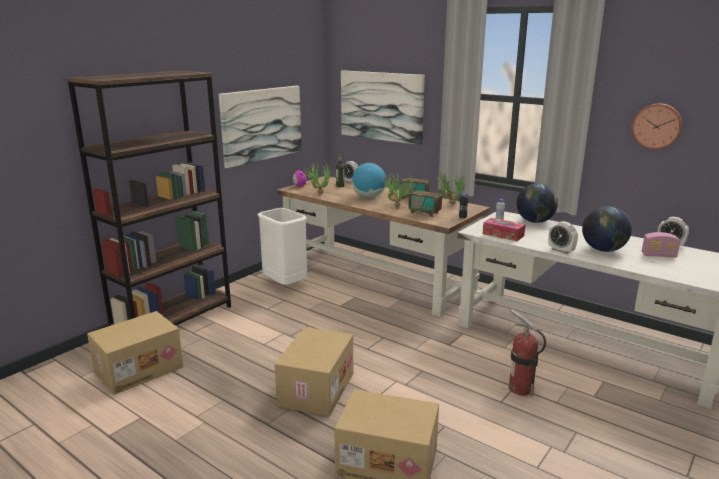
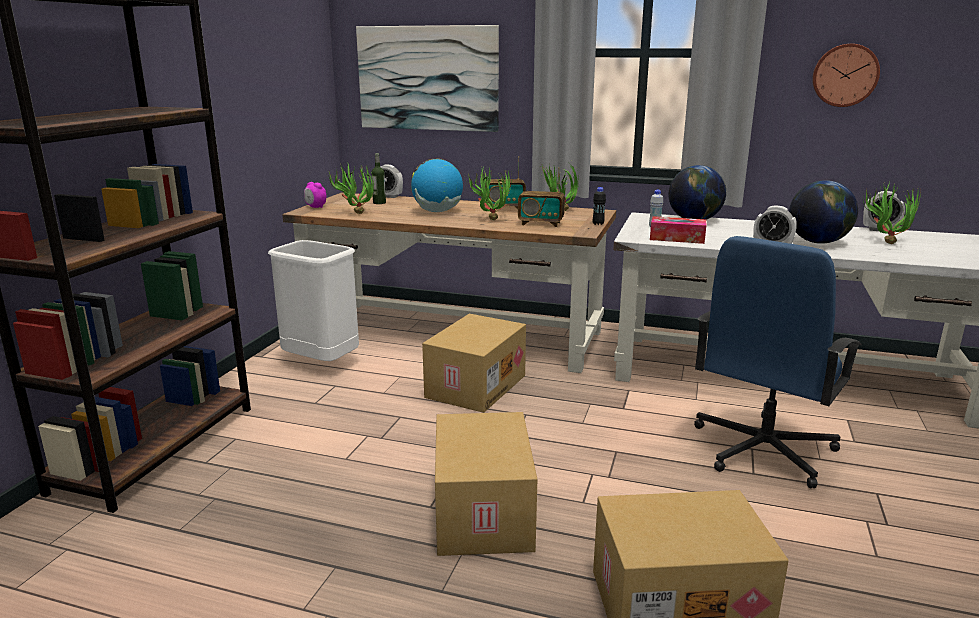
camera: 20 degrees left, 0 degrees up
cardboard box [87,311,183,395] -> cardboard box moved to [422,314,526,413]
picture [219,86,302,168] -> none
fire extinguisher [509,309,546,396] -> blue office chair [694,236,862,488]
radio [642,232,680,258] -> potted plant [863,182,921,244]

